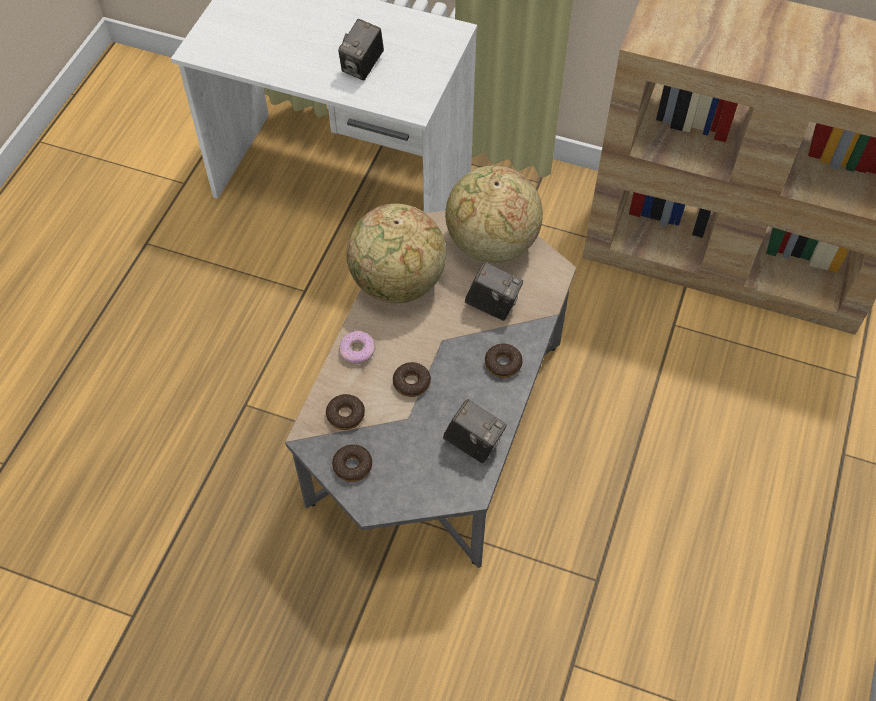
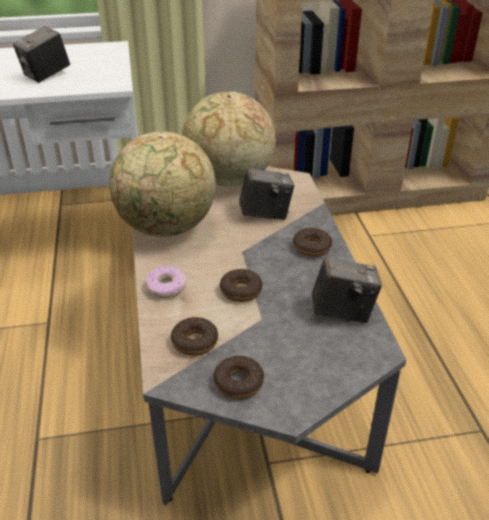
camera: 30 degrees left, 20 degrees down
camera [338,19,384,80] -> camera turned 45 degrees clockwise [13,26,70,83]

